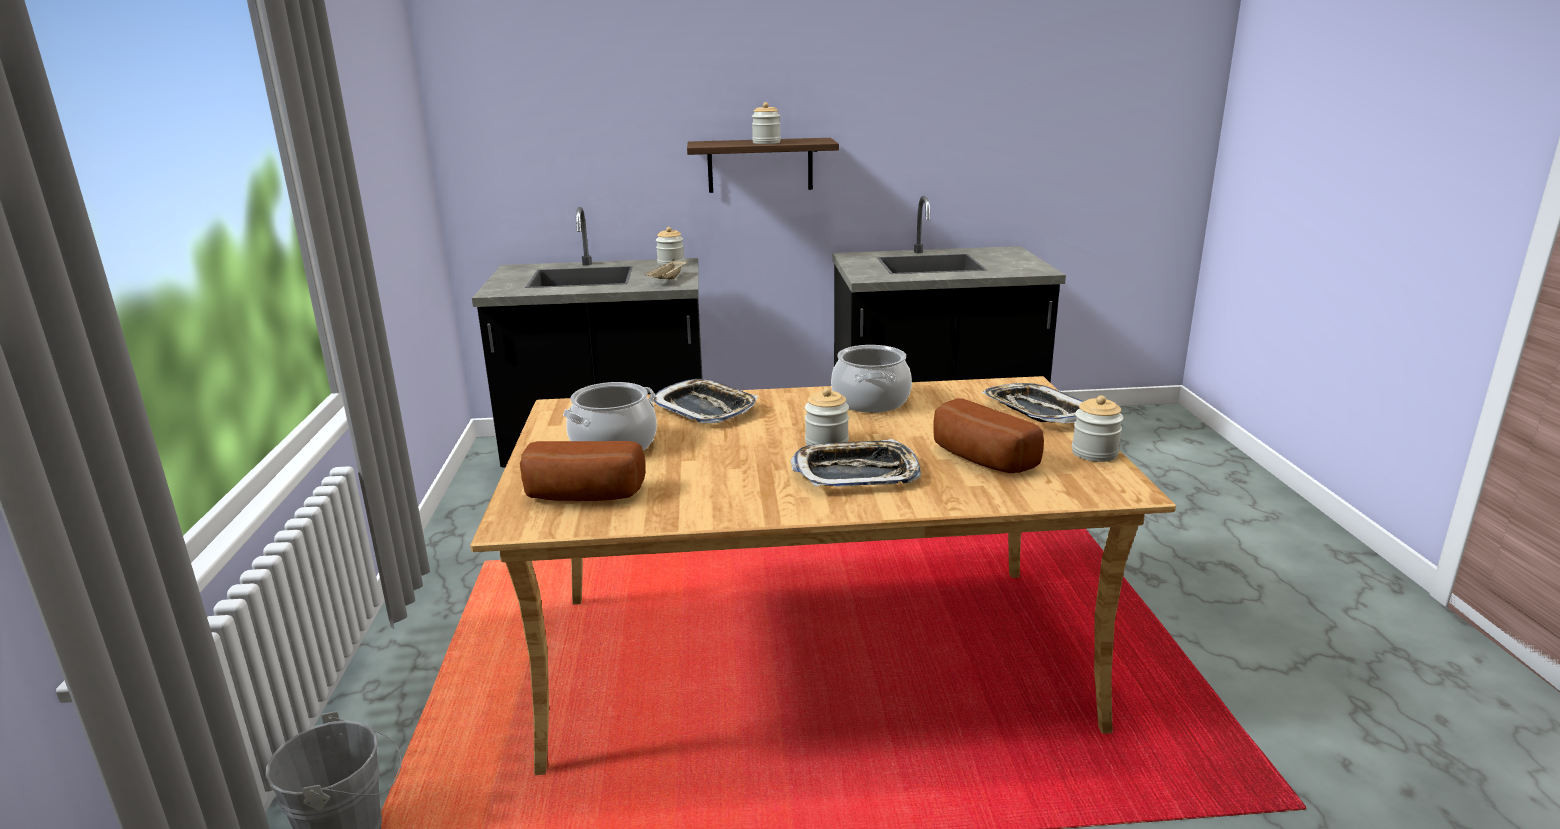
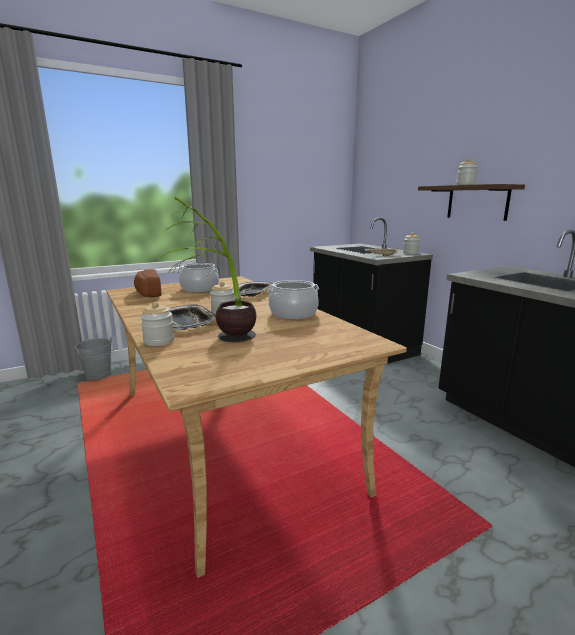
camera: 65 degrees right, 5 degrees down
bread [933,398,1044,473] -> potted plant [160,197,256,342]
tray [982,383,1083,423] -> none
jar [1072,396,1124,462] -> jar moved to [140,302,174,346]

